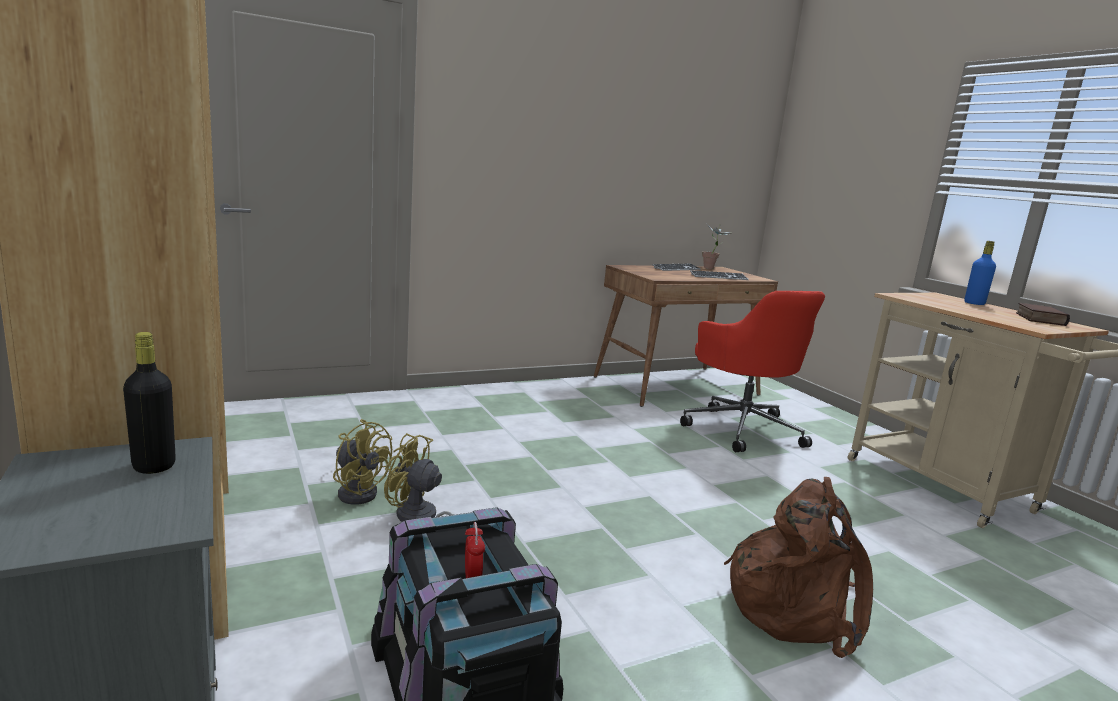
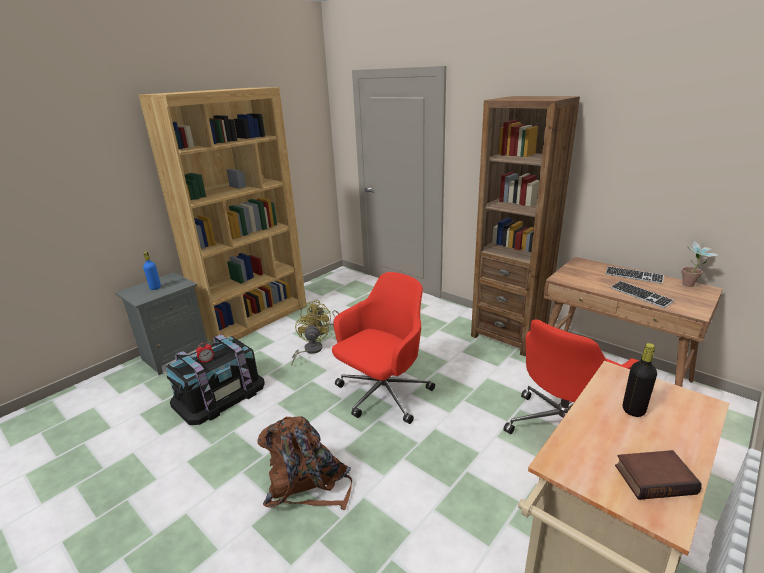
camera: 70 degrees right, 10 degrees up
black bottle [123,332,176,474] -> black bottle moved to [623,343,657,417]
blue bottle [964,241,996,305] -> blue bottle moved to [143,252,161,290]
none -> red office chair [332,272,435,424]
none -> brown bookcase [471,96,580,356]

